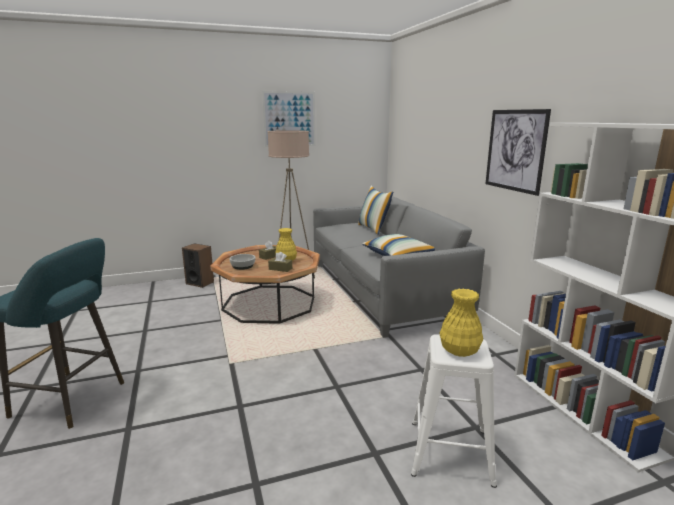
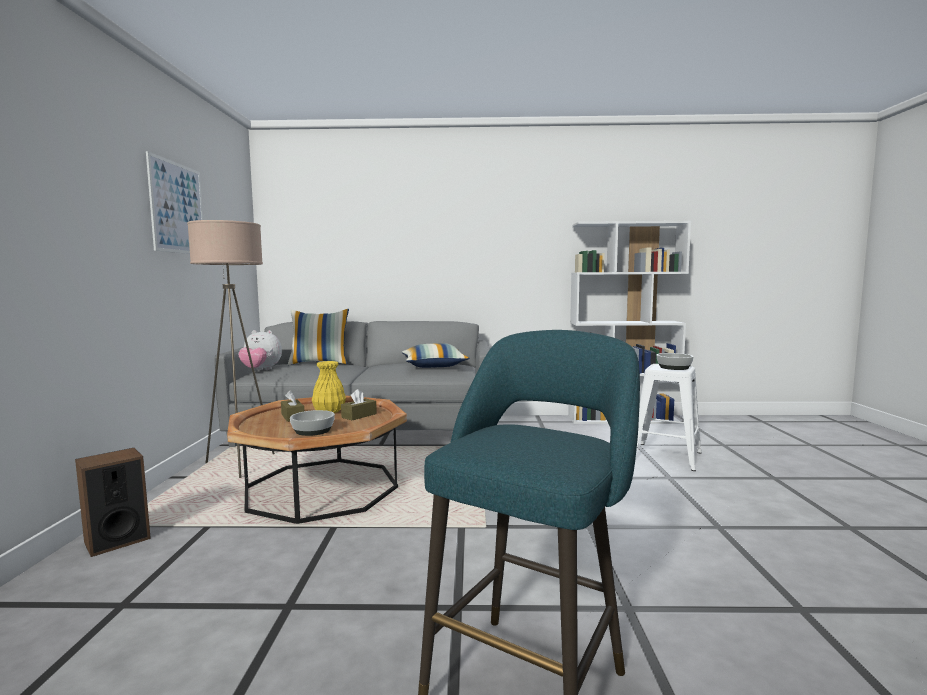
camera: 70 degrees left, 10 degrees down
yellow vase [439,288,483,357] -> bowl [657,353,693,370]
picture [485,109,551,196] -> none
none -> plush toy [238,330,282,370]

